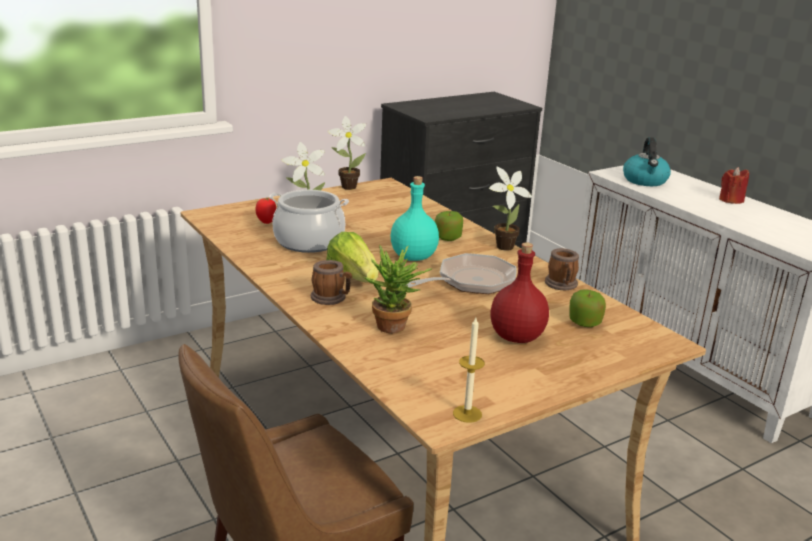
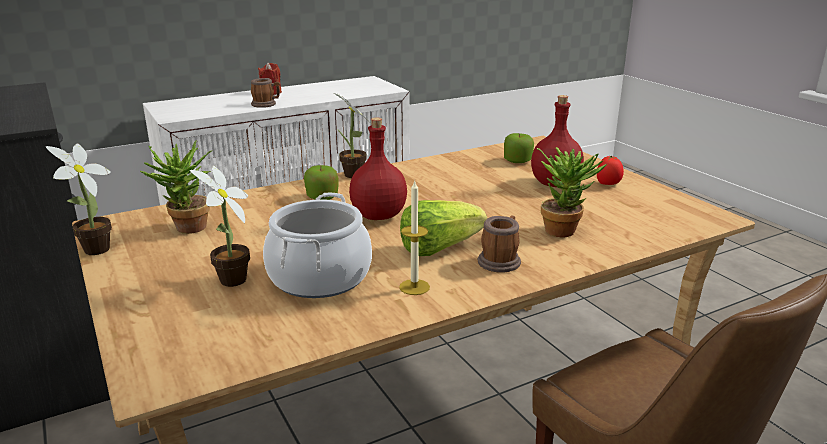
camera: 85 degrees left, 0 degrees up
tomato [255,198,276,224] -> tomato moved to [597,156,624,185]
turquoise bottle [391,176,439,261] -> red bottle [349,117,407,220]
frying pan [406,253,516,294] -> none
candle [453,317,485,423] -> candle moved to [399,181,430,295]
mug [545,248,579,290] -> mug moved to [251,78,280,108]
kettle [623,137,671,186] -> none
none -> potted plant [140,141,211,234]

